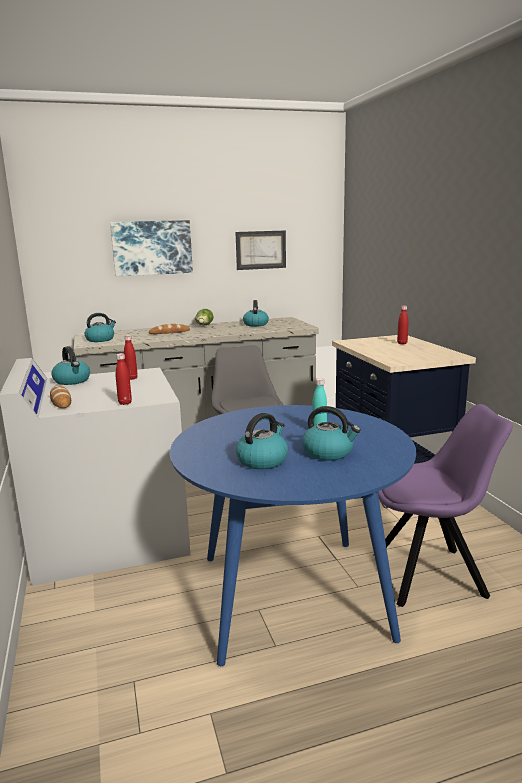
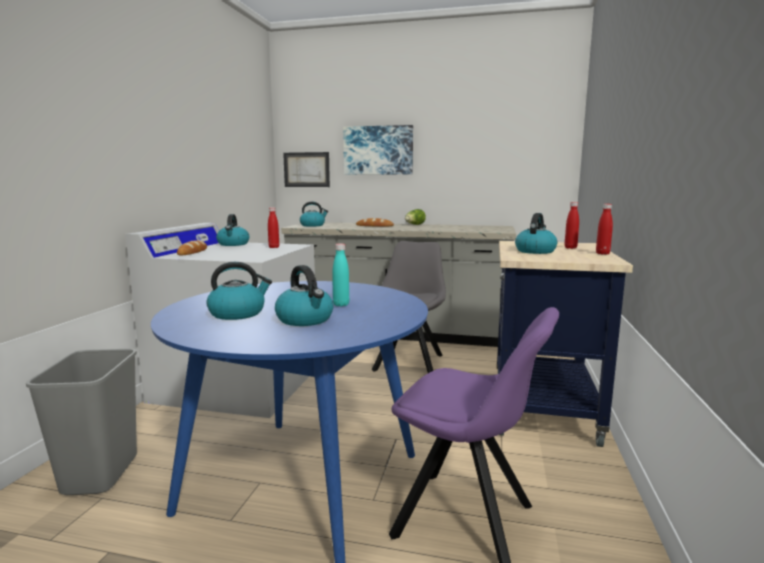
camera: 30 degrees right, 5 degrees down
red bottle [116,353,132,405] -> red bottle moved to [596,204,613,255]
picture [235,231,286,270] -> picture moved to [283,152,330,187]
kettle [243,300,269,326] -> kettle moved to [515,213,557,254]
none -> grey trash can [26,349,137,495]

